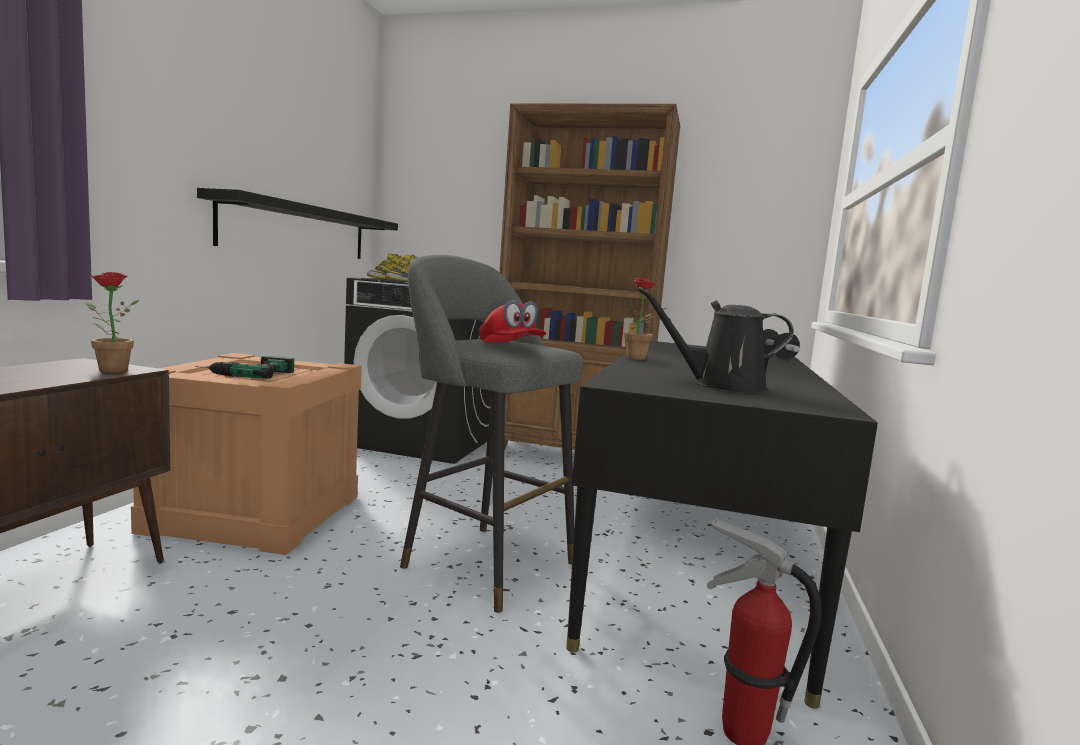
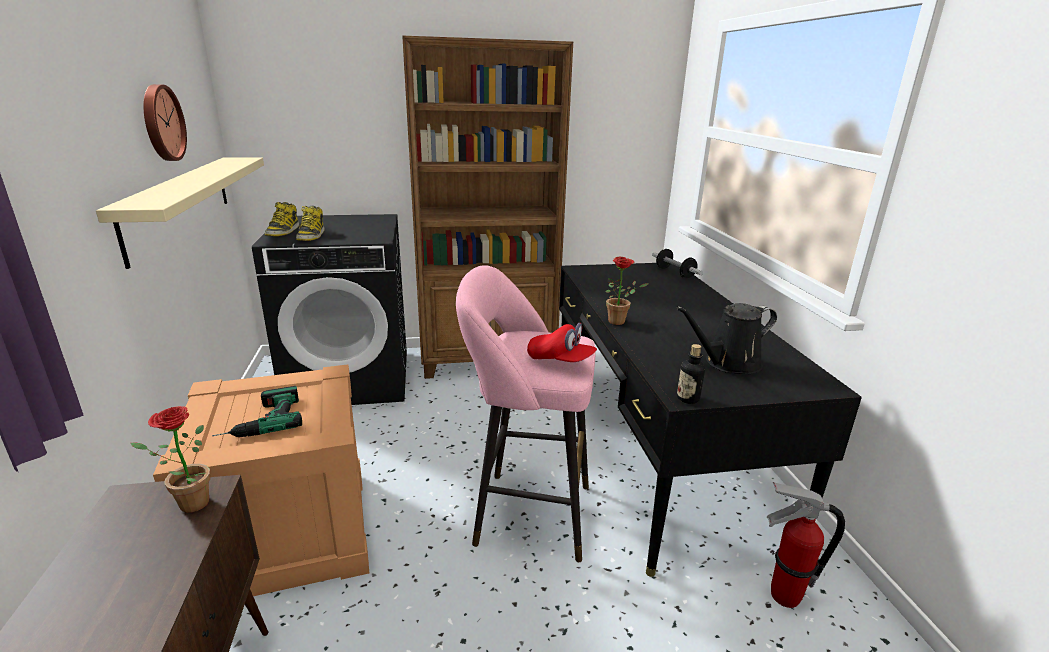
camera: 25 degrees left, 15 degrees up
black shelf [197,188,398,259] -> beige shelf [96,158,264,269]
grey stool [400,255,583,613] -> pink stool [456,265,595,562]
none -> wall clock [143,84,187,161]
none -> bottle [677,344,705,404]

